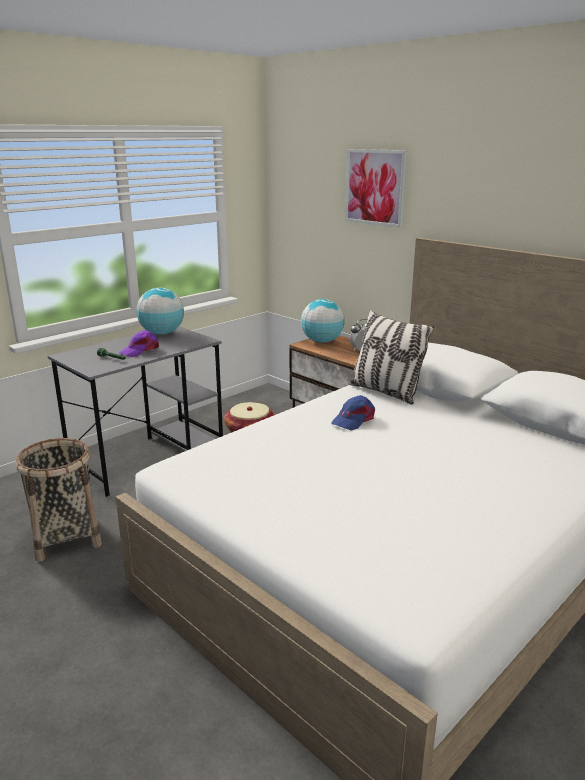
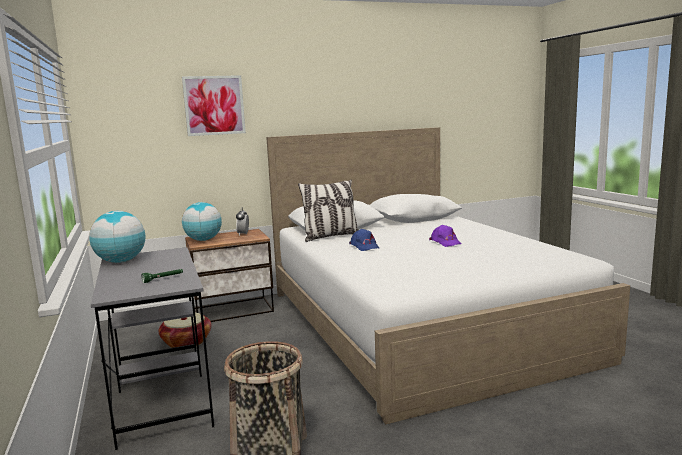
camera: 65 degrees left, 10 degrees down
purple cap [119,330,159,357] -> purple cap moved to [429,225,462,247]

